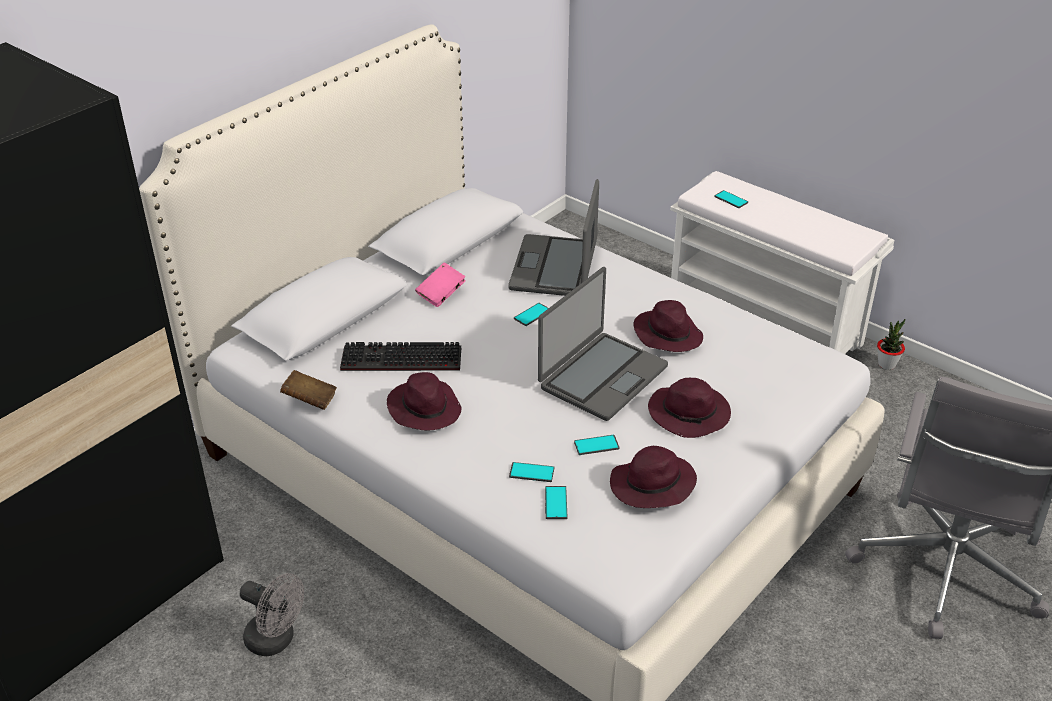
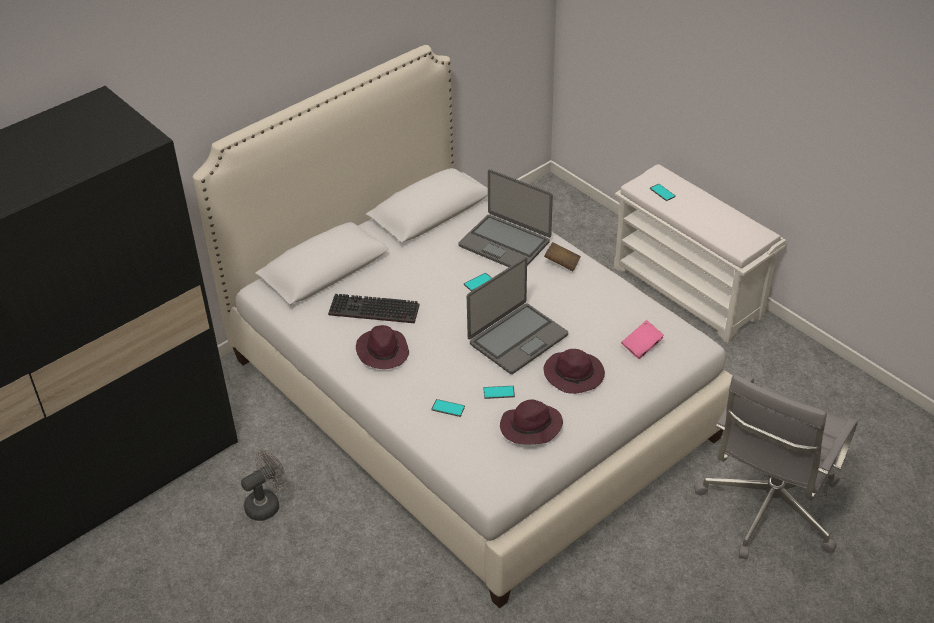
camera: 10 degrees right, 5 degrees up
grey fan [240,573,304,656] -> grey fan turned 75 degrees counterclockwise [241,450,287,521]
brown book [280,370,337,410] -> brown book moved to [544,242,581,271]
pink book [415,262,466,307] -> pink book moved to [621,320,664,359]
laptop [508,179,599,296] -> laptop turned 75 degrees counterclockwise [458,169,553,267]
phone [545,486,567,519] -> none
purple hat [633,300,703,352] -> none
potted plant [877,319,905,370] -> none

